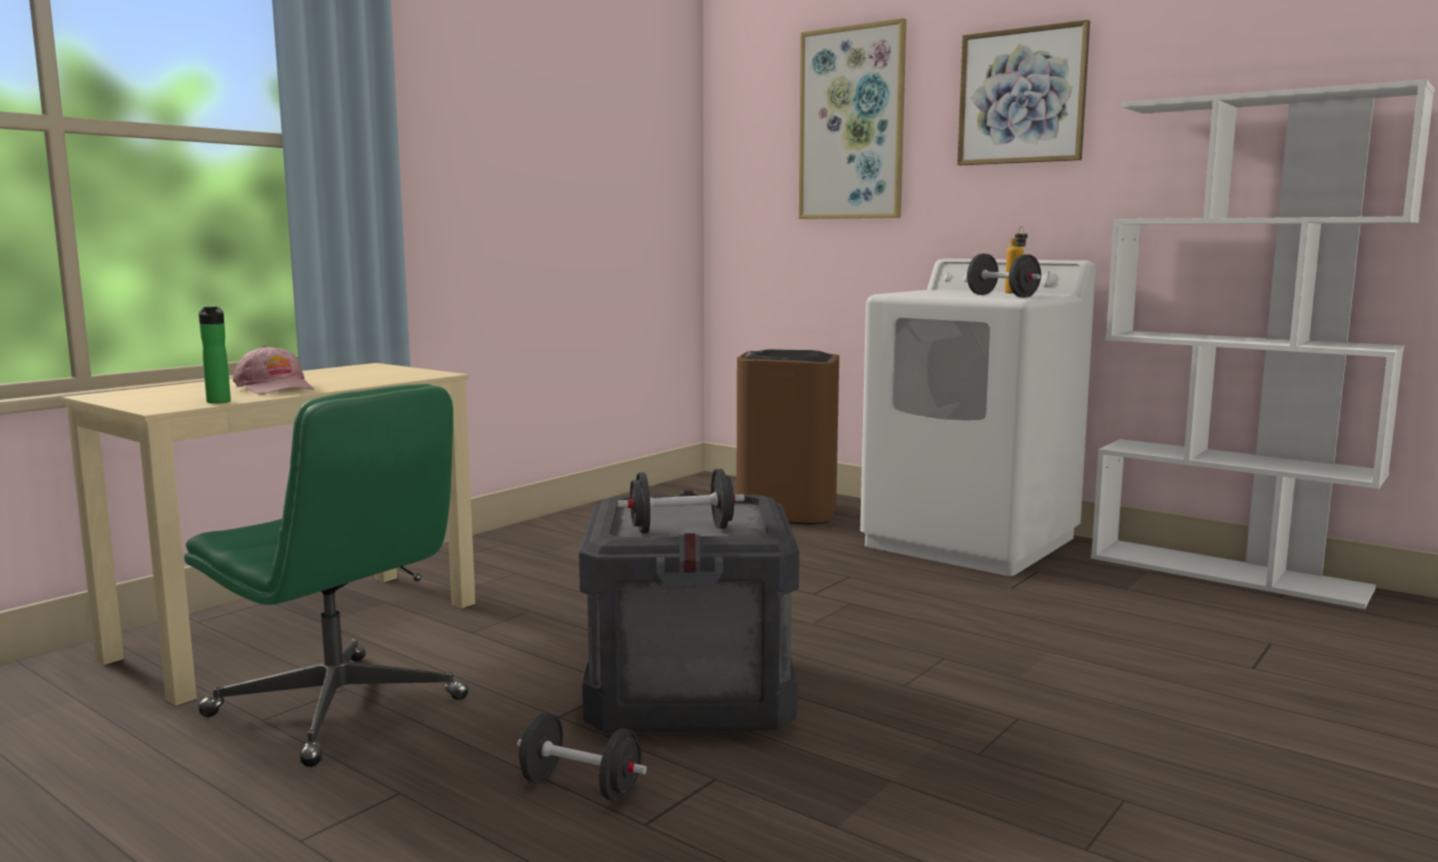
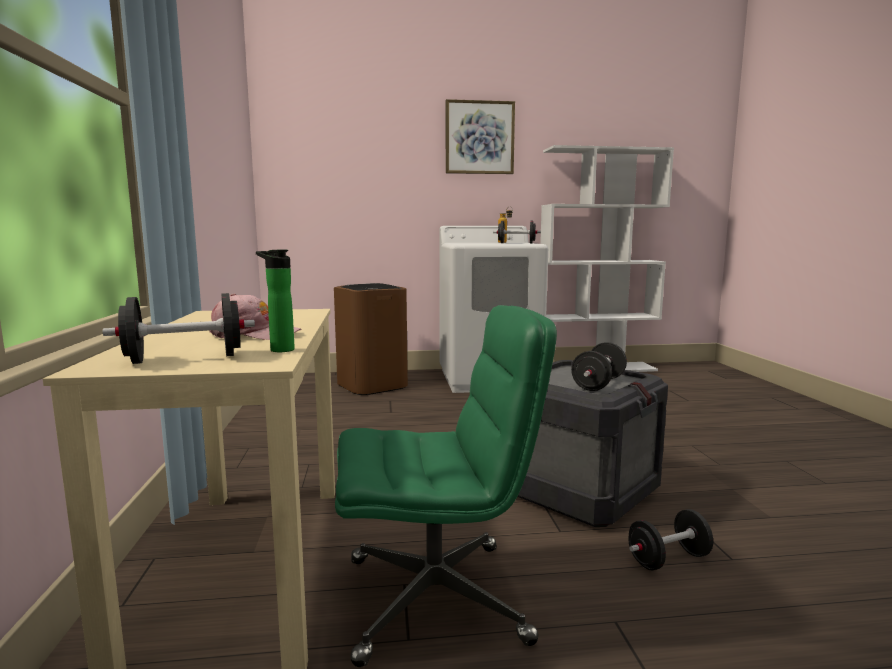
camera: 45 degrees left, 0 degrees up
picture [799,18,906,219] -> none
none -> black dumbbell [103,293,255,364]

